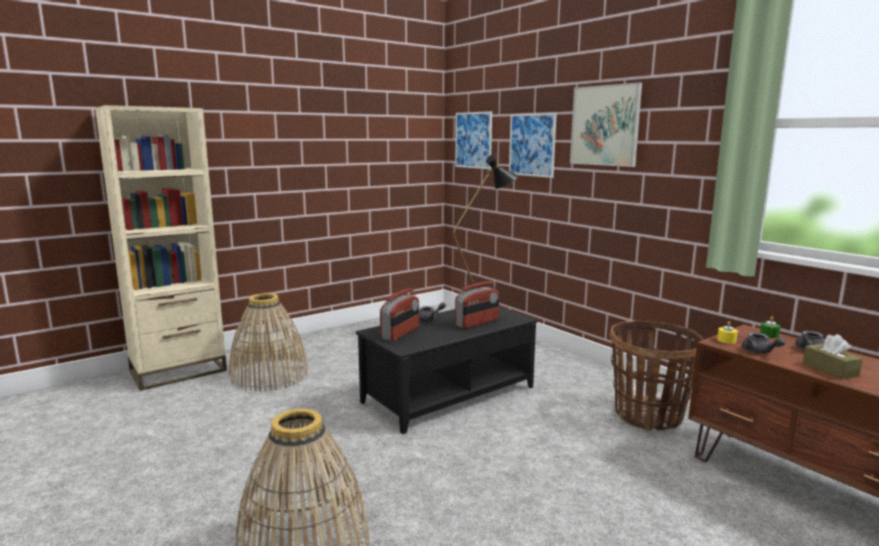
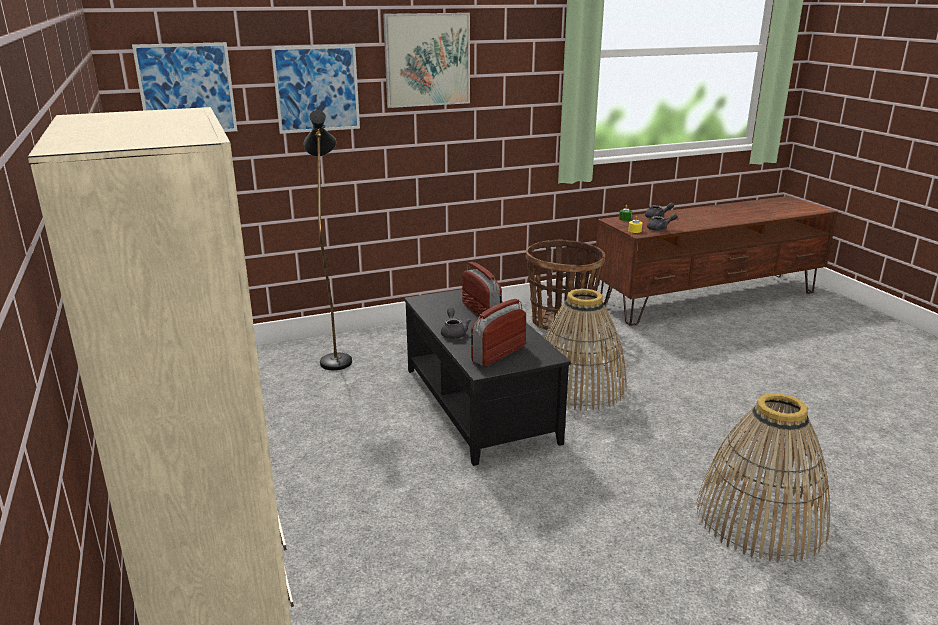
camera: 75 degrees left, 10 degrees up
basket [229,293,309,392] -> basket moved to [544,289,627,411]
radio [380,288,419,342] -> radio turned 90 degrees counterclockwise [471,299,526,366]
brown tissue box [803,334,863,379] -> none

